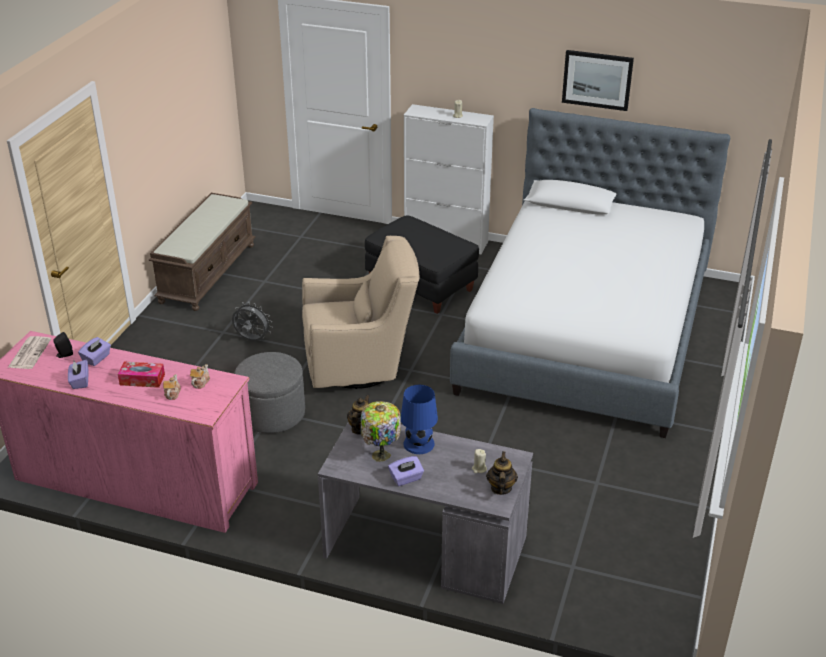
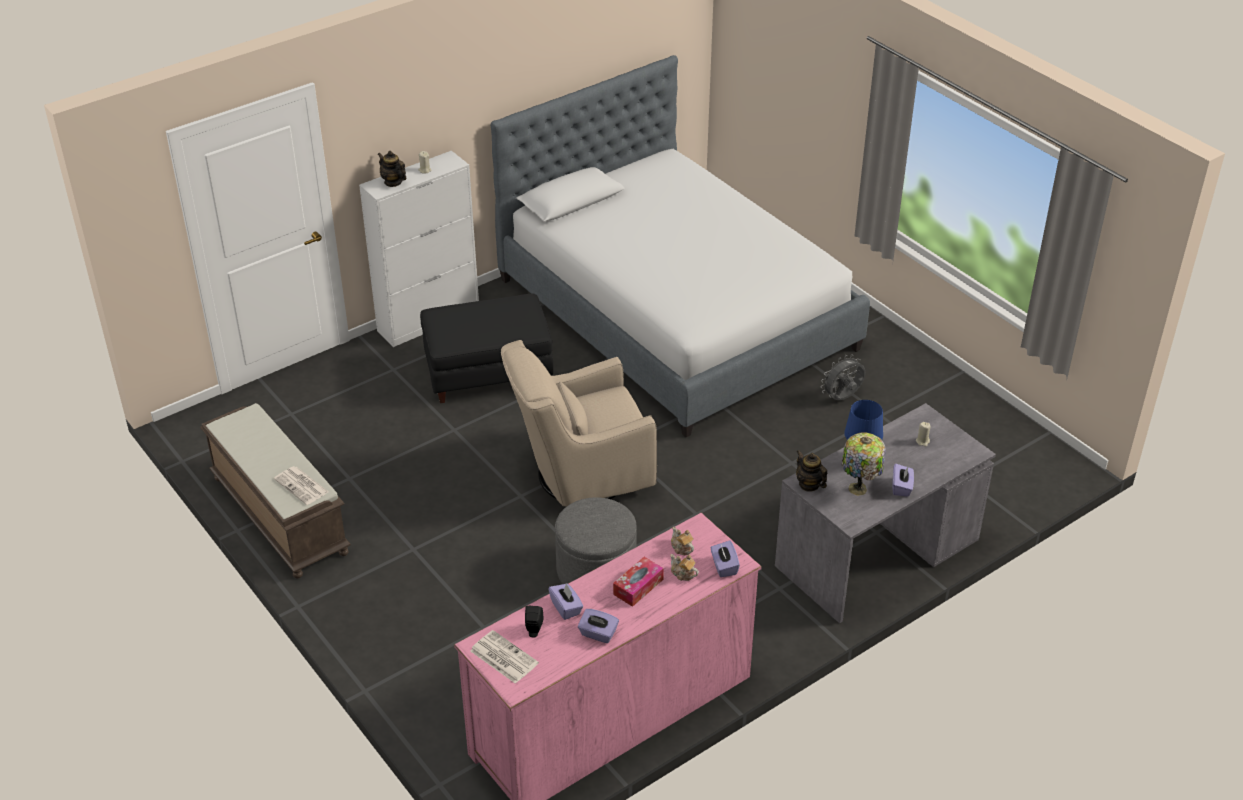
camera: 55 degrees left, 5 degrees up
grey fan [232,302,273,341] -> grey fan moved to [821,354,865,400]
beige armchair [302,236,419,389] -> beige armchair turned 135 degrees counterclockwise [501,340,657,507]
teapot [486,451,518,495] -> teapot moved to [378,151,407,187]
picture [562,50,634,111] -> none
none -> newspaper [274,466,329,505]
none -> purple tissue box [711,540,740,577]

